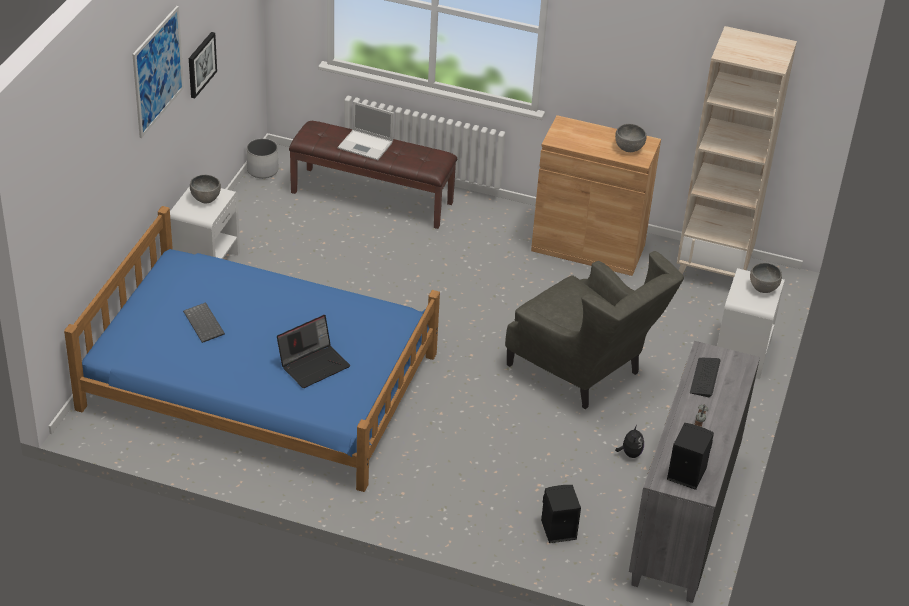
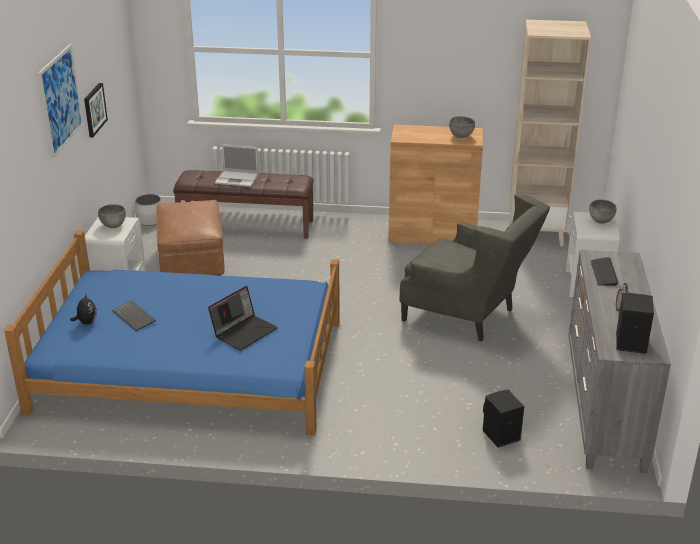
camera: 10 degrees left, 10 degrees down
plush toy [615,425,644,458] -> plush toy moved to [70,294,97,324]
none -> brown ottoman [156,200,224,275]

